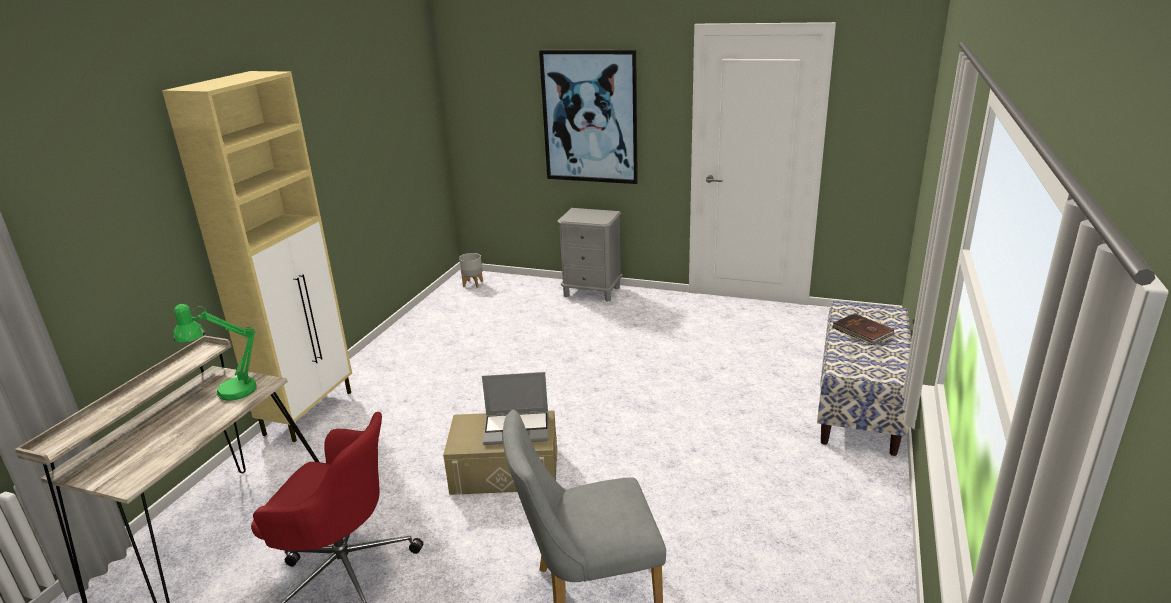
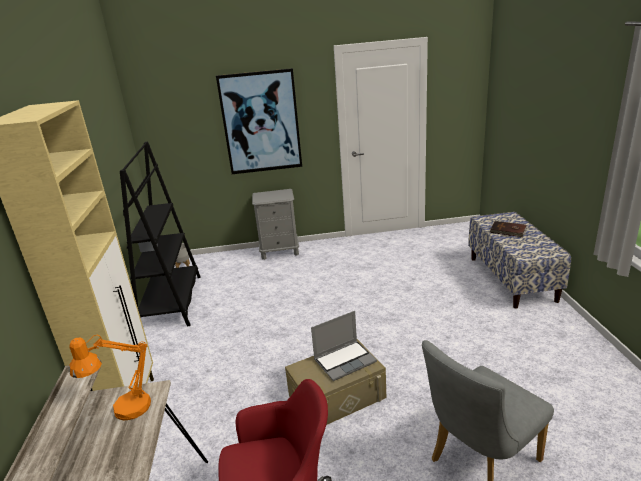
camera: 25 degrees left, 0 degrees up
green table lamp [173,304,257,401] -> orange table lamp [69,335,151,420]
none -> black bookcase [120,141,201,327]

